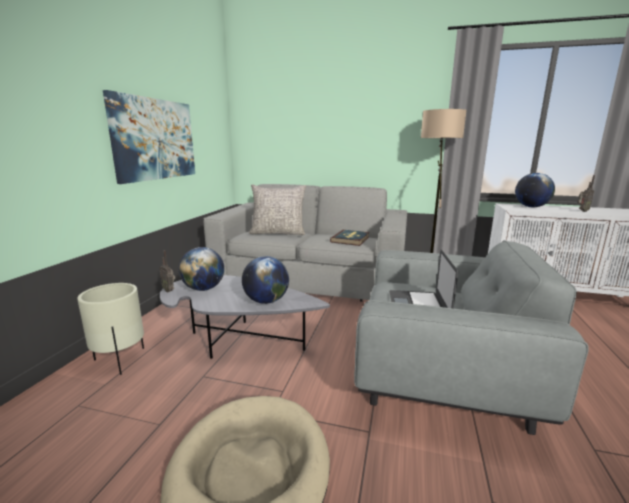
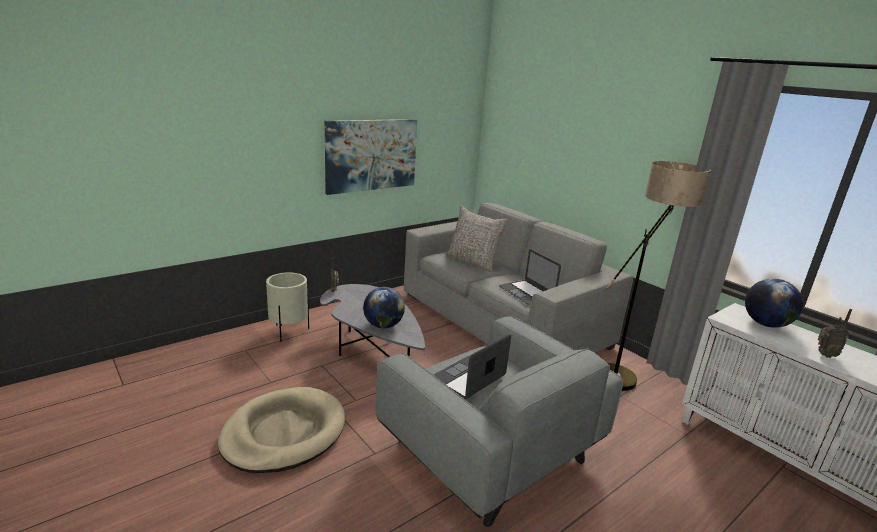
camera: 35 degrees right, 5 degrees up
globe [179,247,224,291] -> none
book [330,230,370,246] -> laptop [499,249,561,304]

